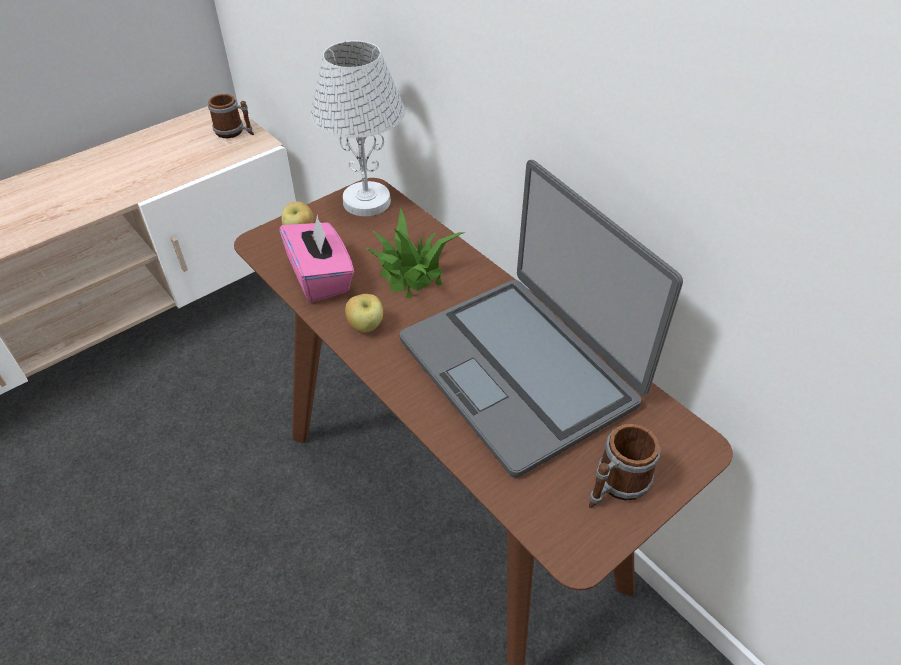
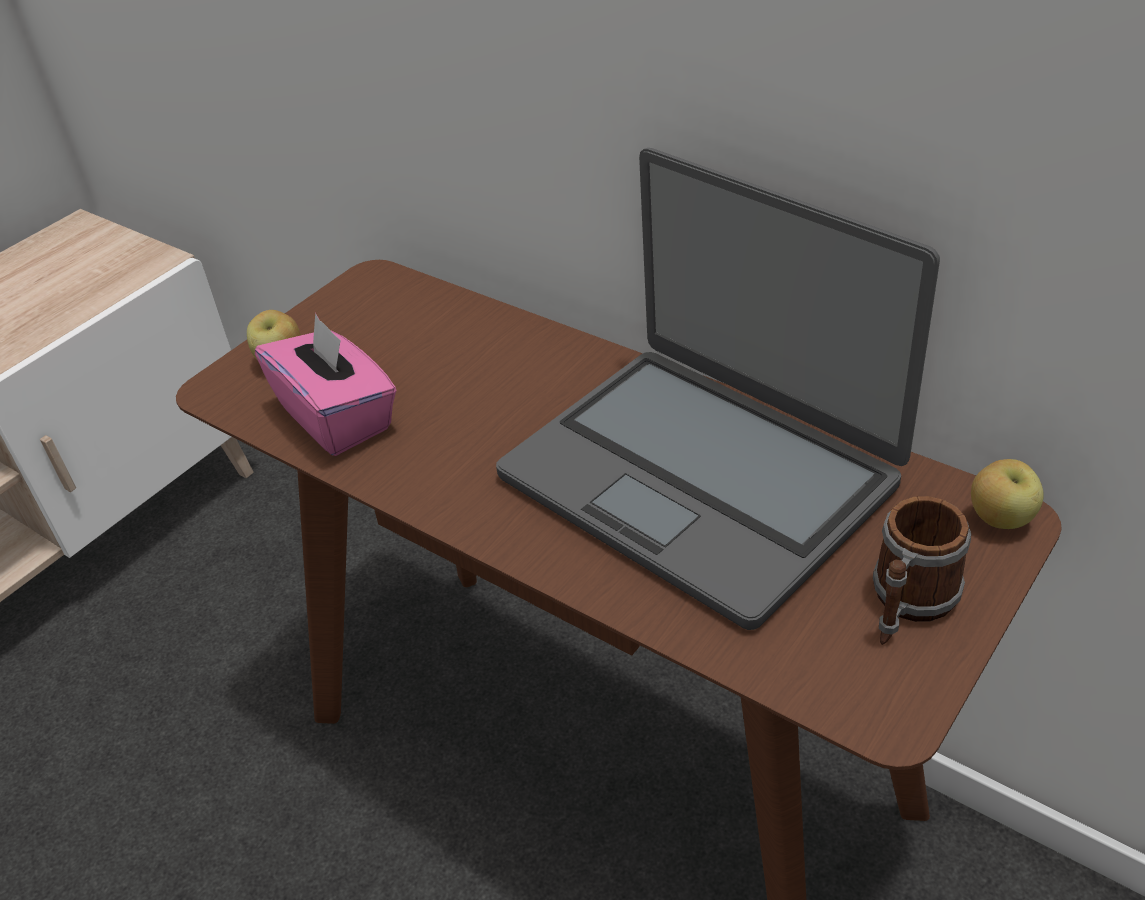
camera: 10 degrees left, 5 degrees down
mug [208,94,254,138] -> none
white table lamp [310,41,405,216] -> none
apple [345,294,383,332] -> apple moved to [971,459,1044,529]
potted plant [363,208,465,298] -> none

